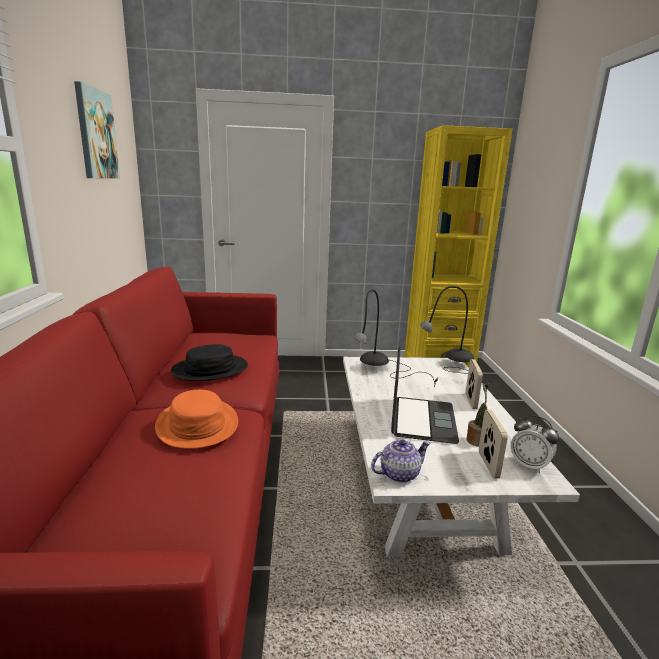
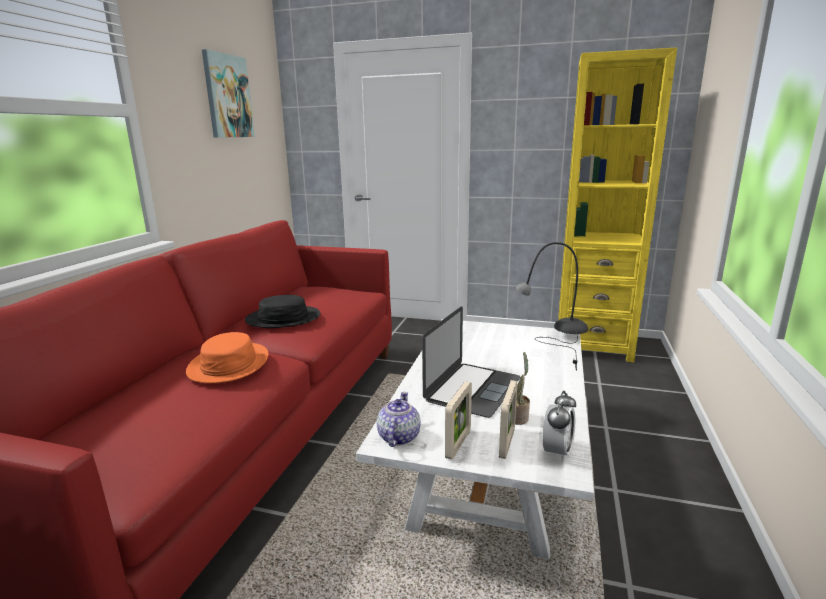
camera: 20 degrees right, 0 degrees up
grey table lamp [353,290,438,387] -> none
teapot [371,439,431,483] -> teapot turned 75 degrees counterclockwise [377,392,420,447]
picture frame [466,359,483,409] -> picture frame moved to [445,381,472,460]
alarm clock [511,415,559,473] -> alarm clock turned 120 degrees counterclockwise [543,391,576,462]

